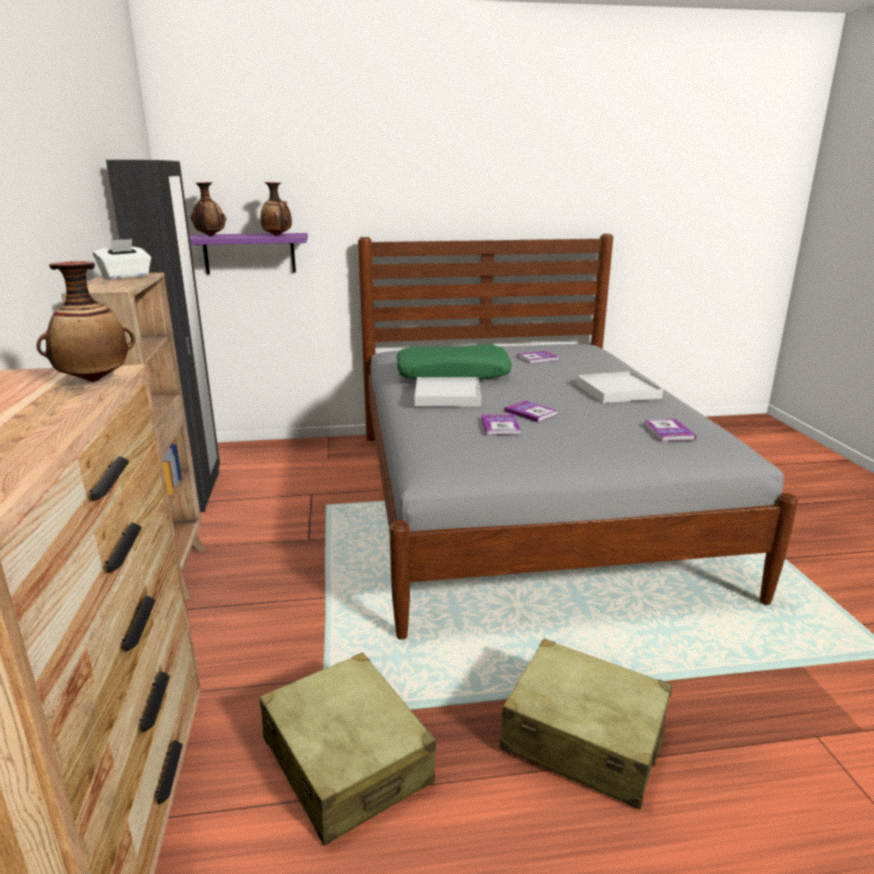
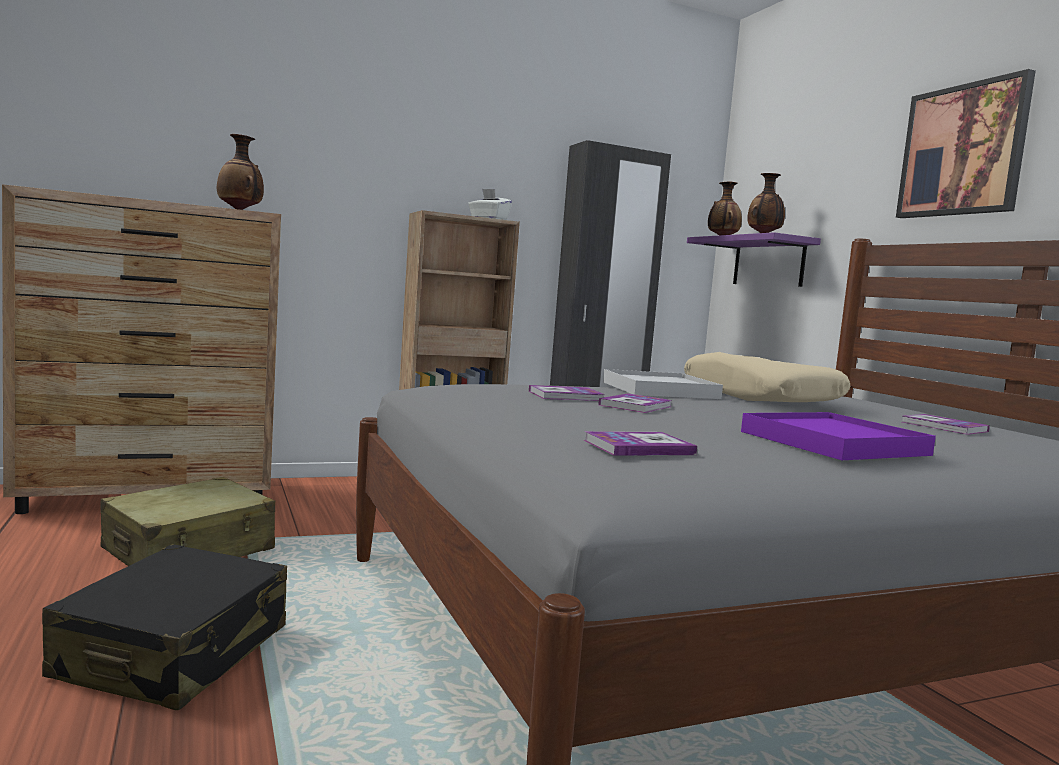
camera: 75 degrees right, 15 degrees down
green pillow [397,344,511,380] -> beige pillow [684,352,850,402]
beige suitcase [499,638,672,810] -> black suitcase [42,544,287,710]
white tray [576,371,663,403] -> purple tray [741,412,936,460]
none -> picture [896,69,1036,218]

